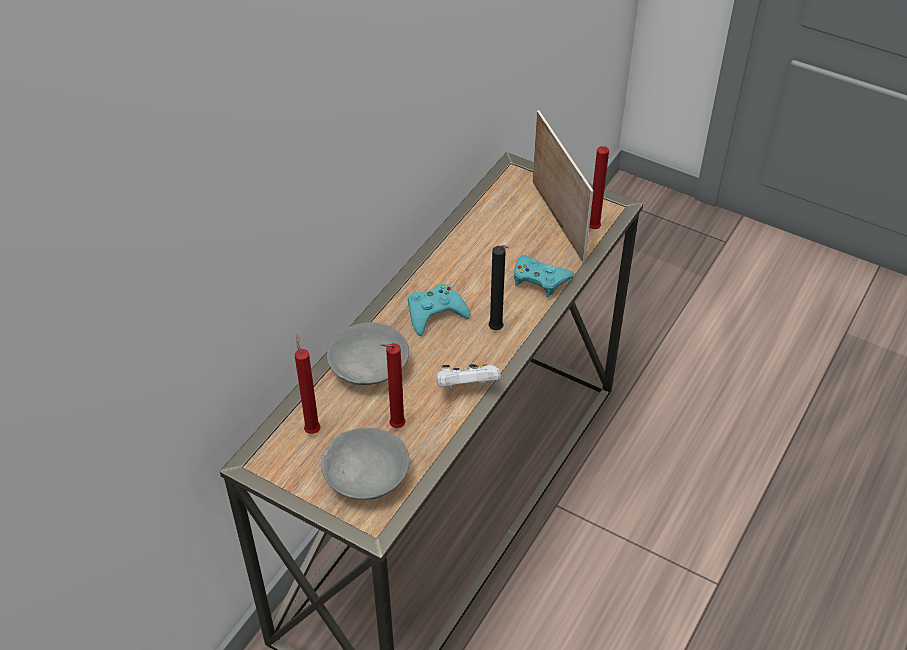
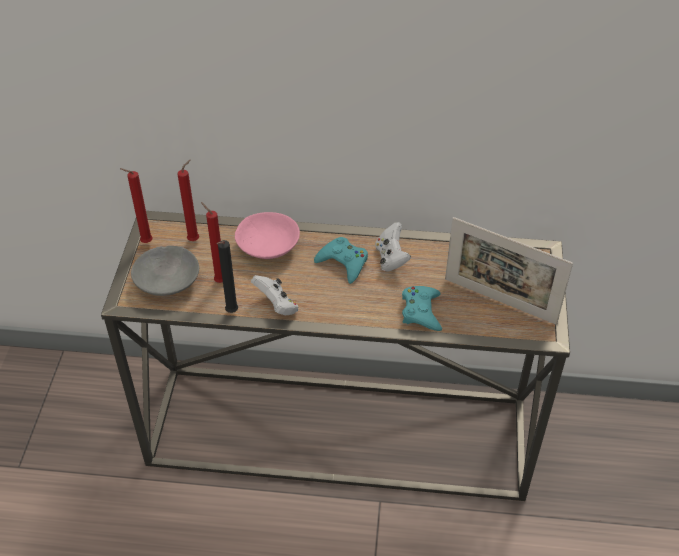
camera: 65 degrees right, 0 degrees up
grey bowl [327,322,409,385] -> pink bowl [235,212,300,259]
black candle [489,245,509,330] -> black candle moved to [217,240,238,313]
picture frame [533,110,594,263] -> picture frame turned 75 degrees clockwise [445,217,573,325]
red candle [589,146,609,229] -> red candle moved to [120,168,153,243]
none -> white game controller [375,222,411,272]

